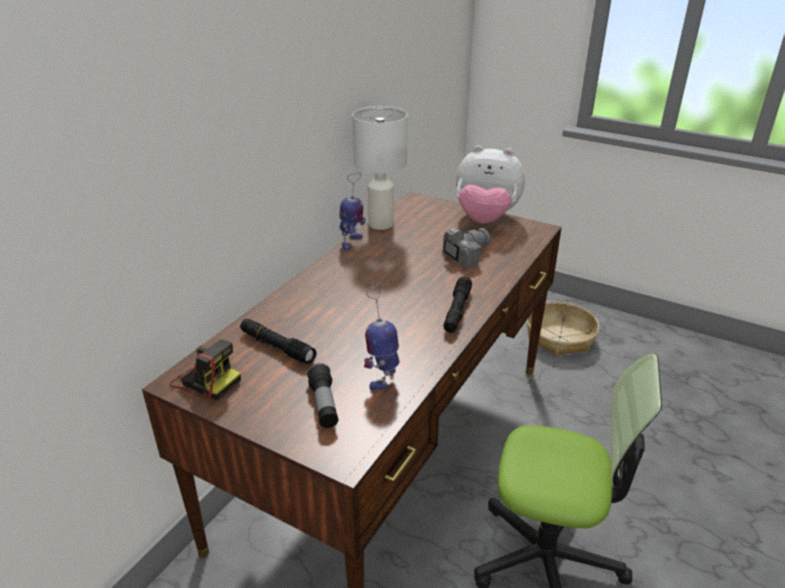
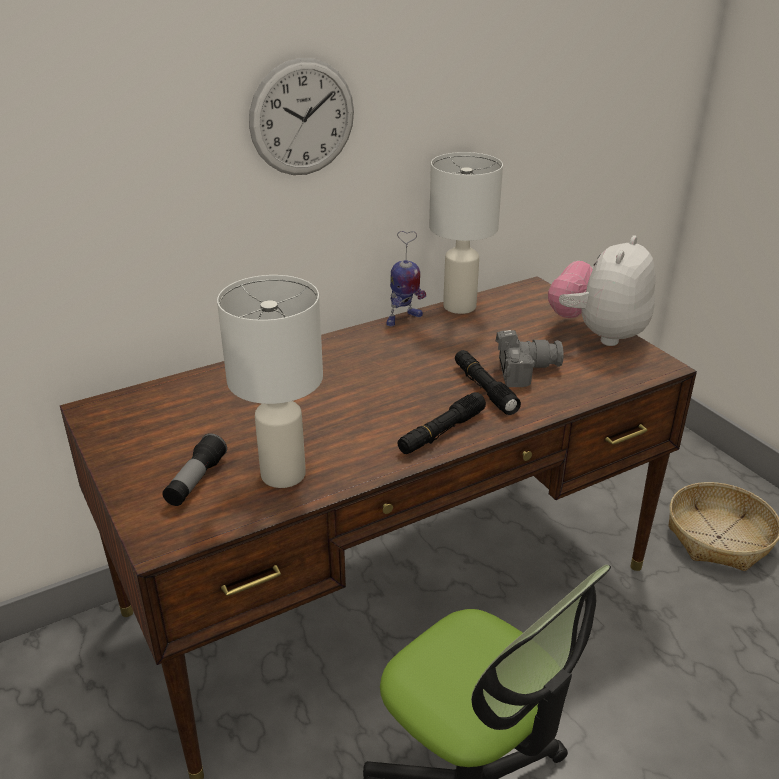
camera: 30 degrees right, 0 degrees up
camera [170,339,241,400] -> none
black flashlight [240,319,317,364] -> black flashlight moved to [455,350,521,415]
toy robot [364,283,400,391] -> white table lamp [217,275,323,488]
plush toy [456,145,525,224] -> plush toy turned 75 degrees clockwise [548,235,656,346]
none -> wall clock [249,58,354,175]

